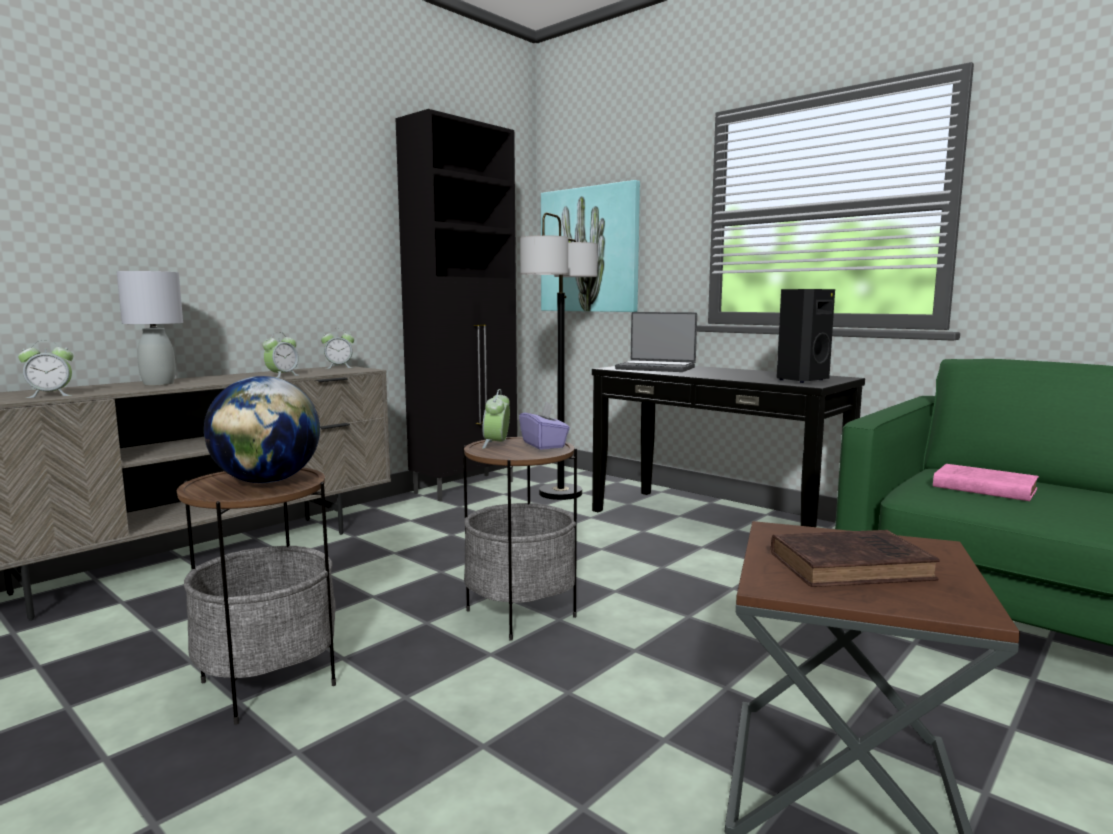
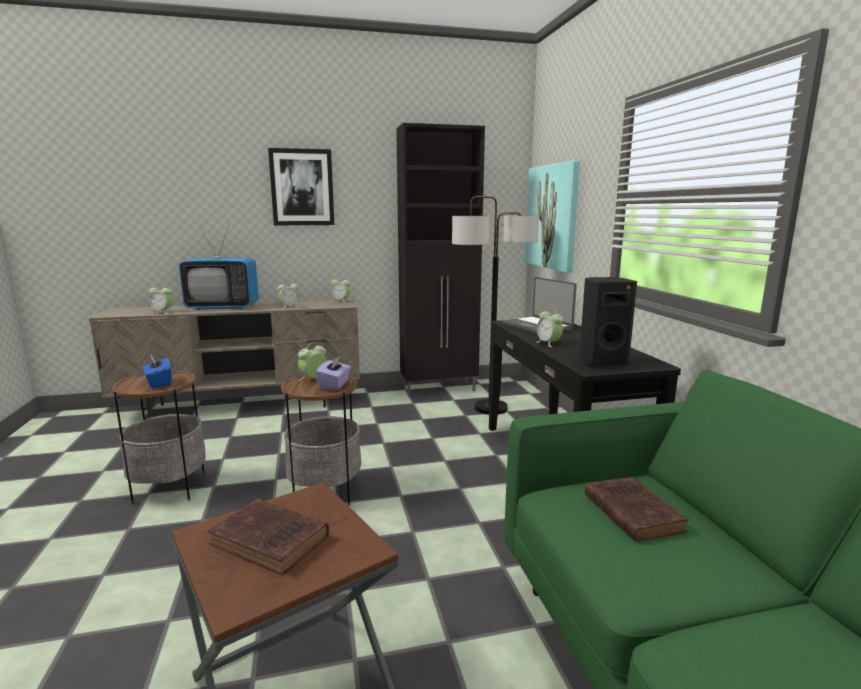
camera: 35 degrees right, 5 degrees up
grey table lamp [117,271,183,386] -> television [179,225,259,310]
globe [204,376,320,483] -> blue tissue box [143,355,172,388]
pink book [933,464,1039,501] -> brown book [585,477,689,542]
none -> picture [268,148,334,225]
none -> alarm clock [536,308,563,347]

